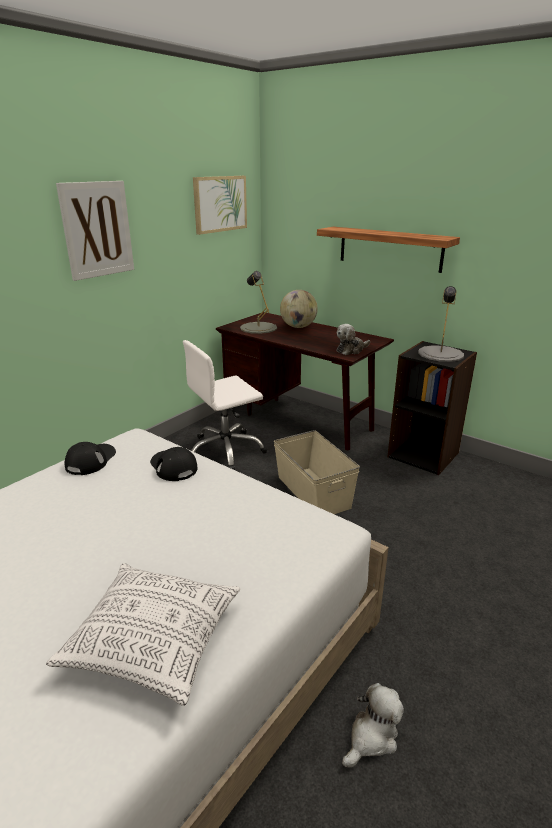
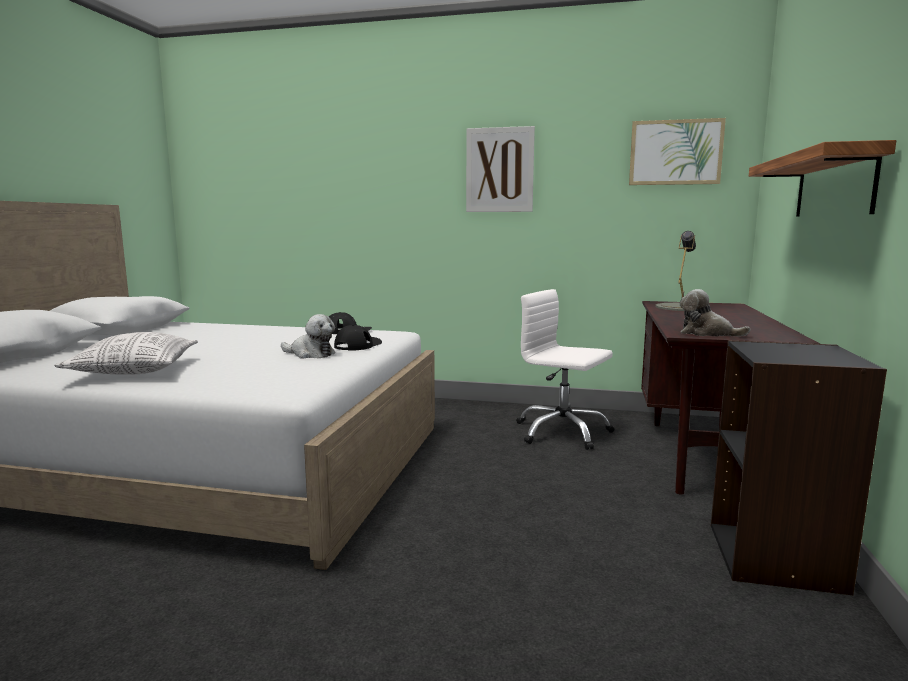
camera: 65 degrees right, 15 degrees down
beige storage box [274,430,360,514] -> none
globe [280,290,318,328] -> none
plush toy [342,683,404,768] -> plush toy moved to [281,314,335,359]
grey table lamp [418,286,464,362] -> none

